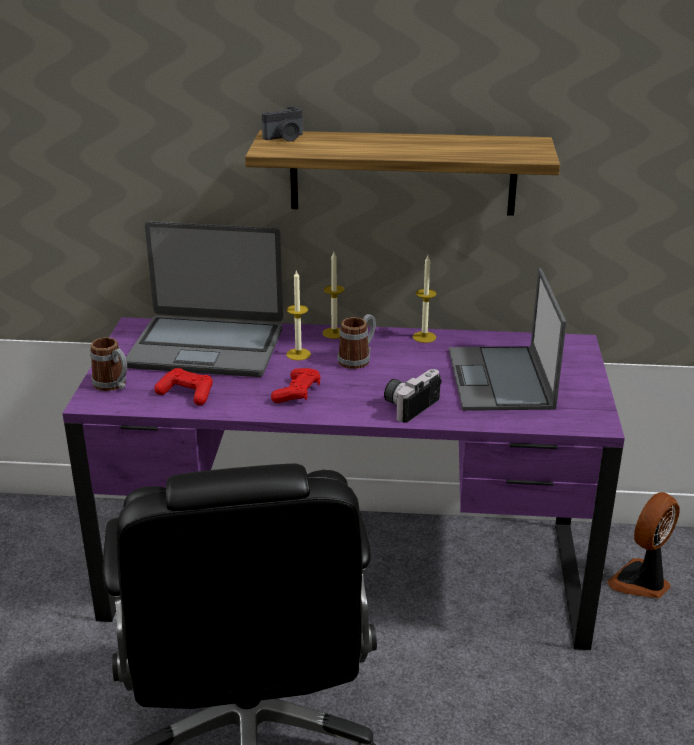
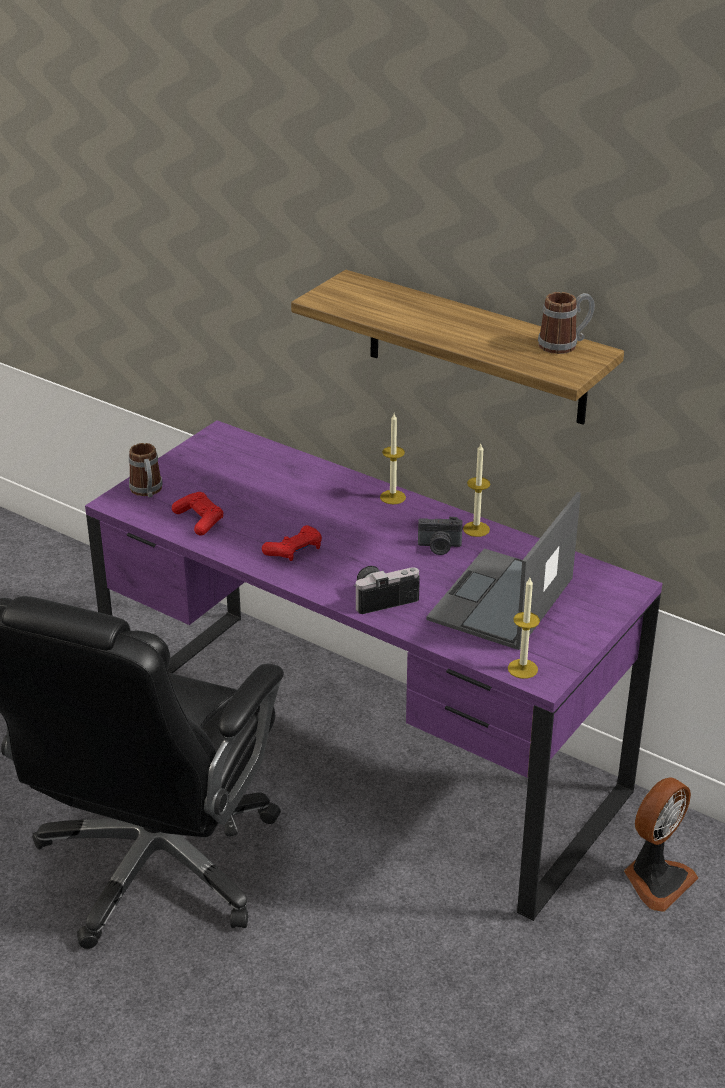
camera: 30 degrees right, 5 degrees up
laptop [126,221,283,377] -> none
camera [262,106,303,142] -> camera moved to [418,517,462,555]
candle [286,270,311,361] -> candle moved to [508,578,540,679]
mug [337,314,376,369] -> mug moved to [538,292,595,354]
fan [607,492,680,598] -> fan turned 150 degrees clockwise [624,777,698,912]

